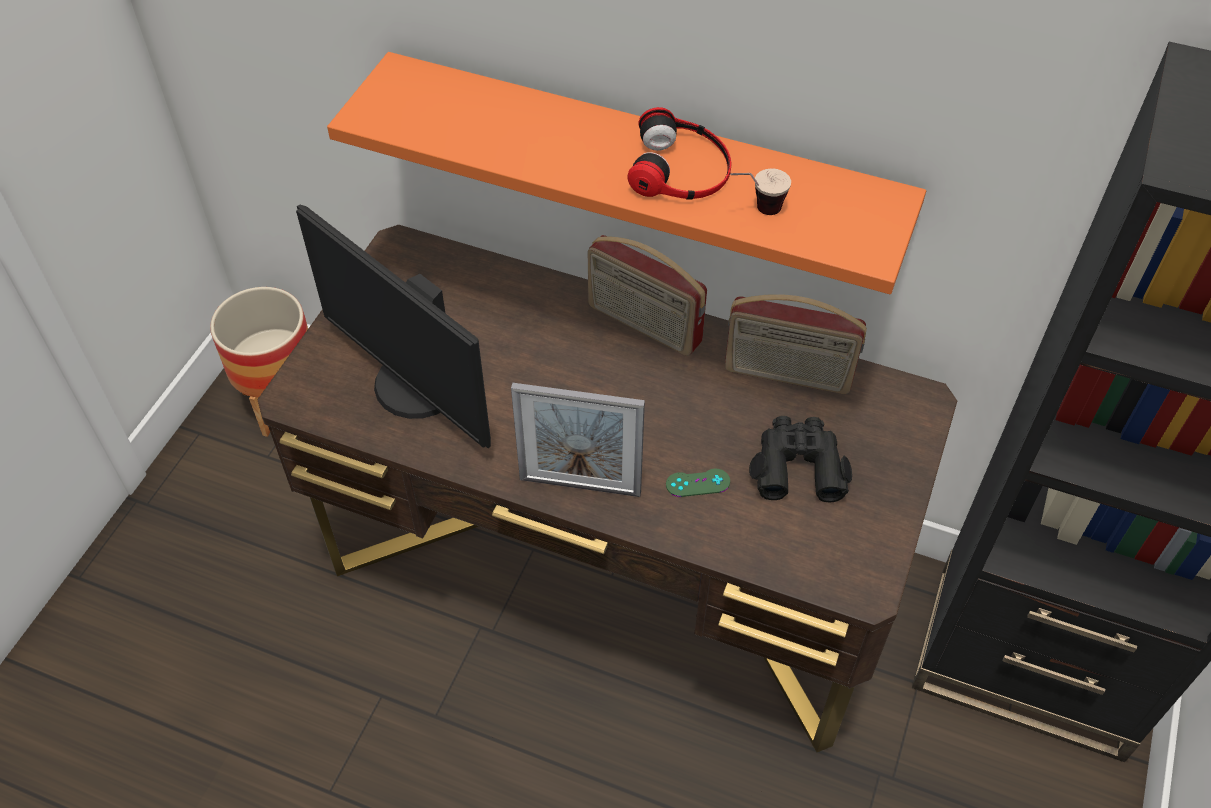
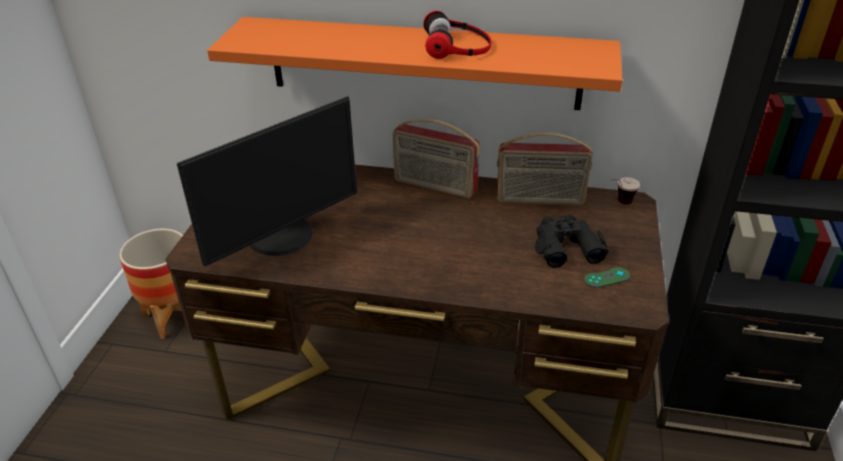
camera: 10 degrees left, 15 degrees down
monitor [296,205,491,448] -> monitor turned 75 degrees counterclockwise [177,96,357,266]
picture frame [511,383,645,497] -> none
green game controller [666,469,730,497] -> green game controller moved to [584,267,630,288]
cup [730,169,791,215] -> cup moved to [609,177,640,204]

